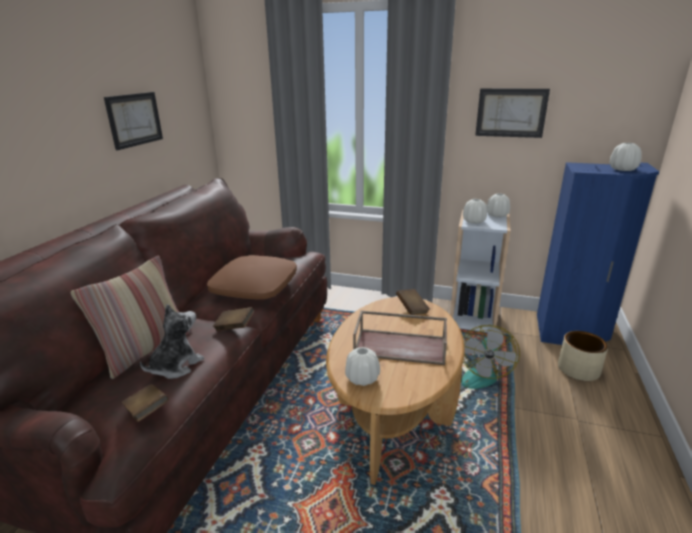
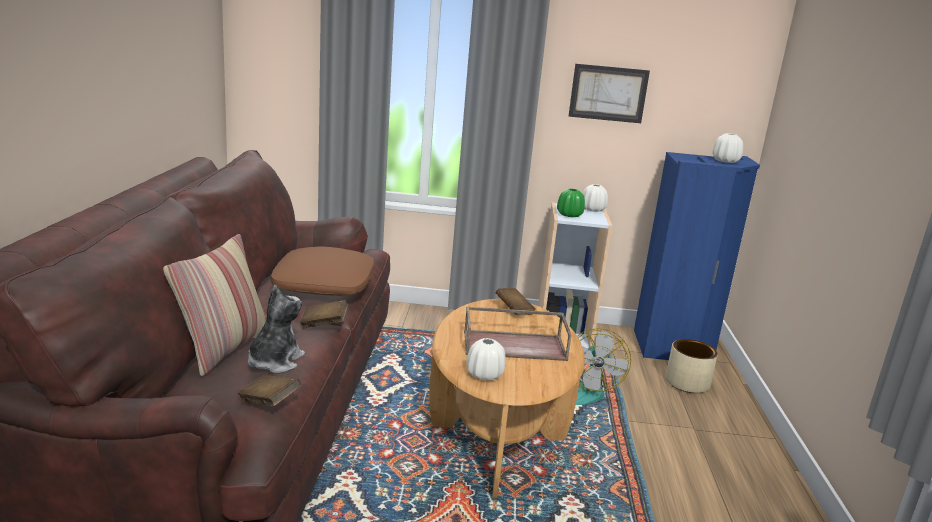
camera: 15 degrees left, 5 degrees down
picture [104,92,163,150] -> none
white vase [463,199,487,224] -> green vase [557,189,585,217]

